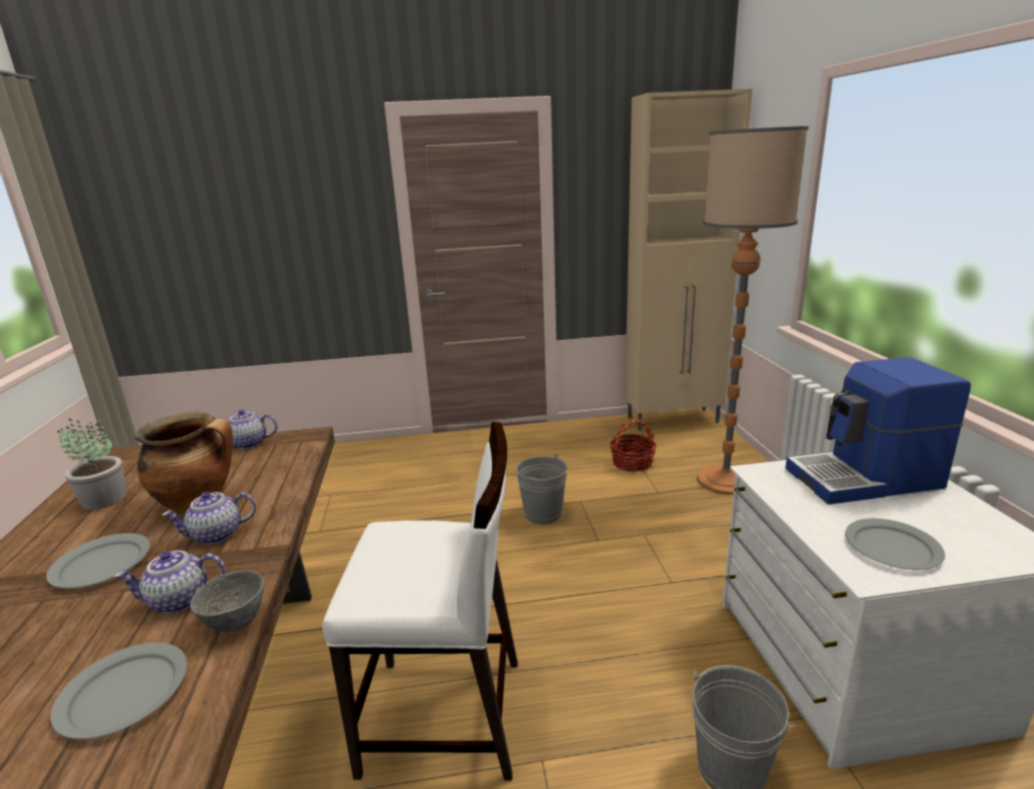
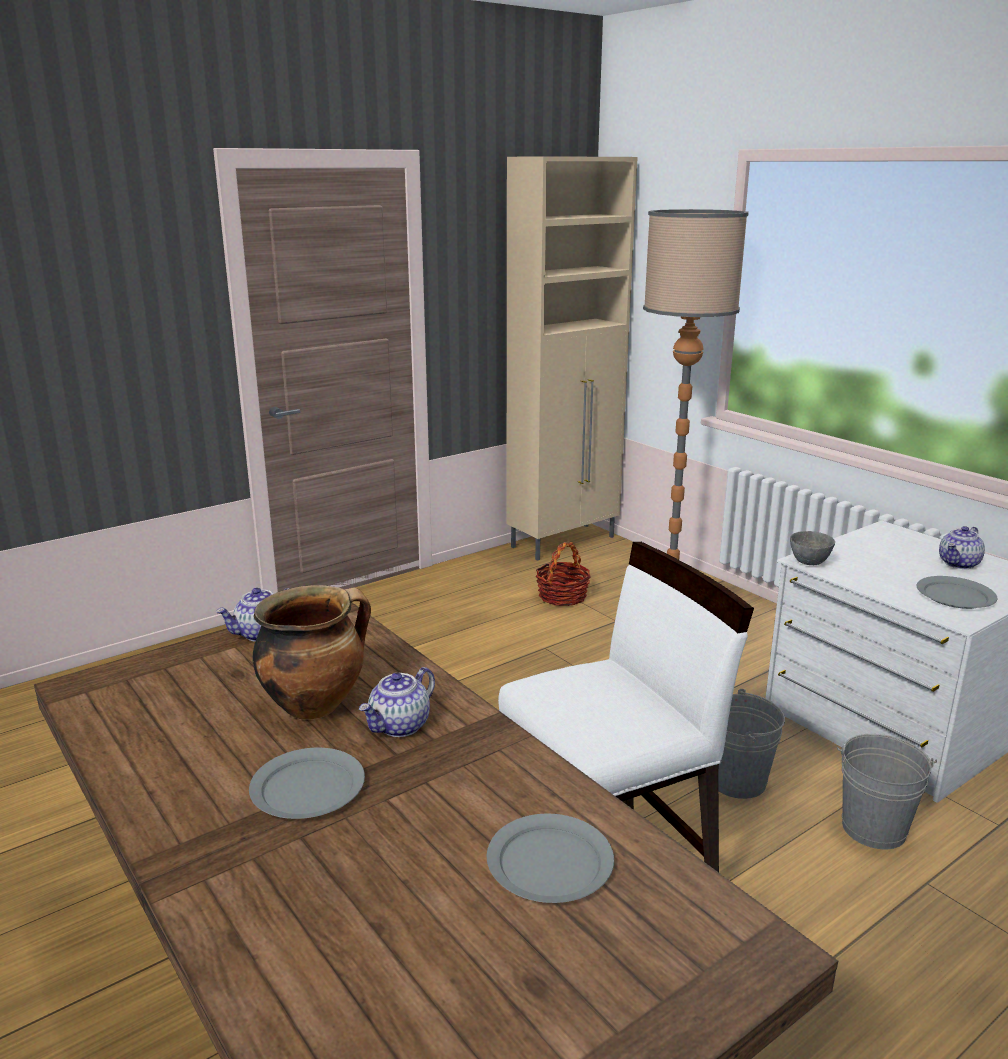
camera: 30 degrees left, 0 degrees up
potted plant [57,418,127,510] -> none
teapot [114,550,225,613] -> teapot moved to [939,526,985,569]
grey bowl [190,570,264,632] -> grey bowl moved to [790,531,835,565]
grey bucket [516,454,567,524] -> grey bucket moved to [718,689,785,799]
coffee machine [785,357,971,505] -> none

